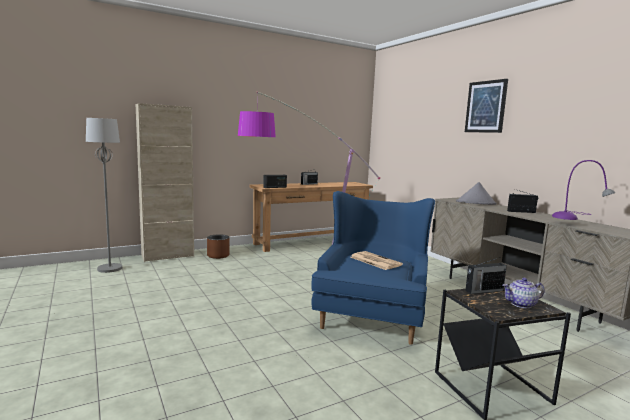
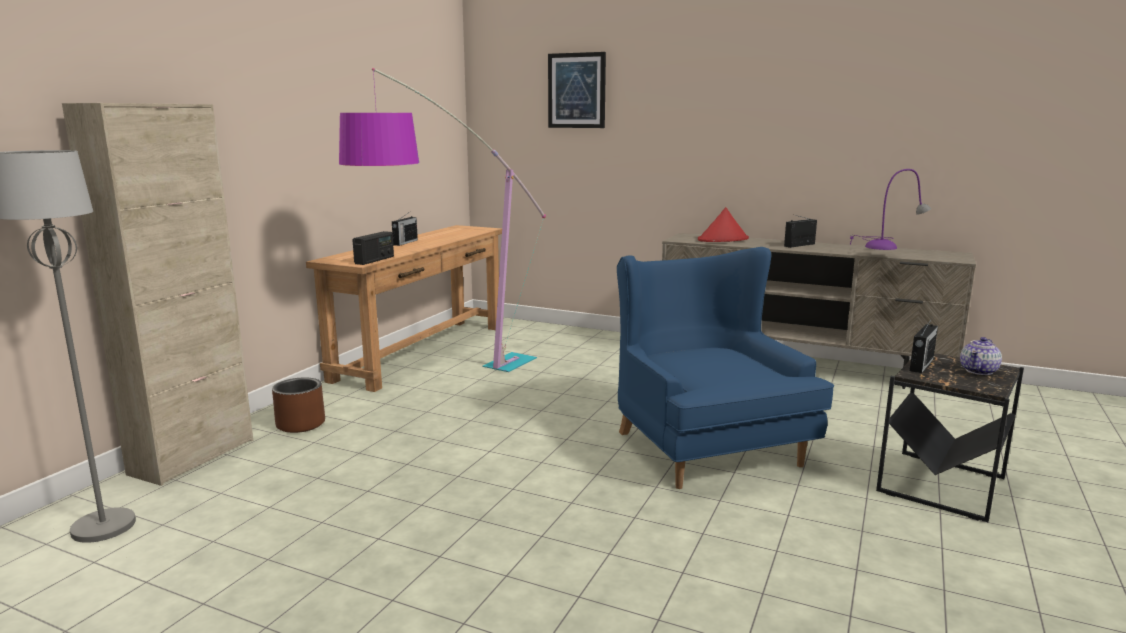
camera: 35 degrees left, 5 degrees up
newspaper [350,251,403,270] -> none
grey hat [456,182,496,205] -> red hat [698,207,749,242]
picture [465,79,508,133] -> picture moved to [548,52,606,128]

